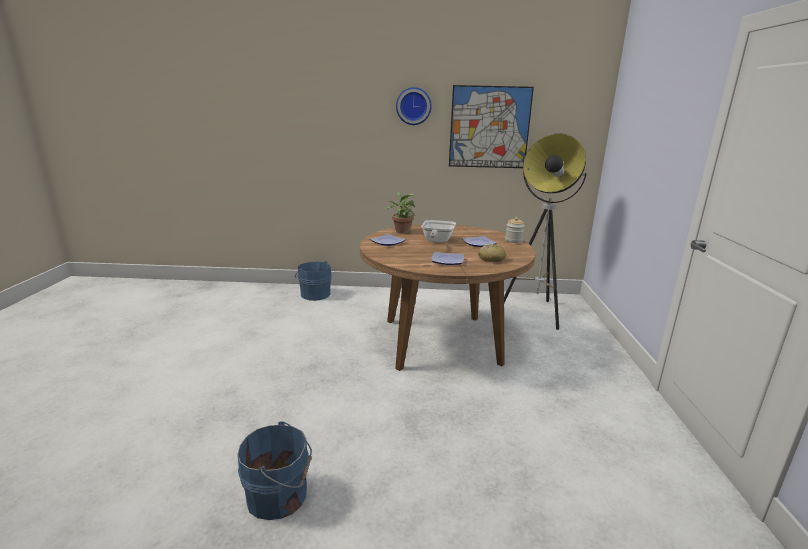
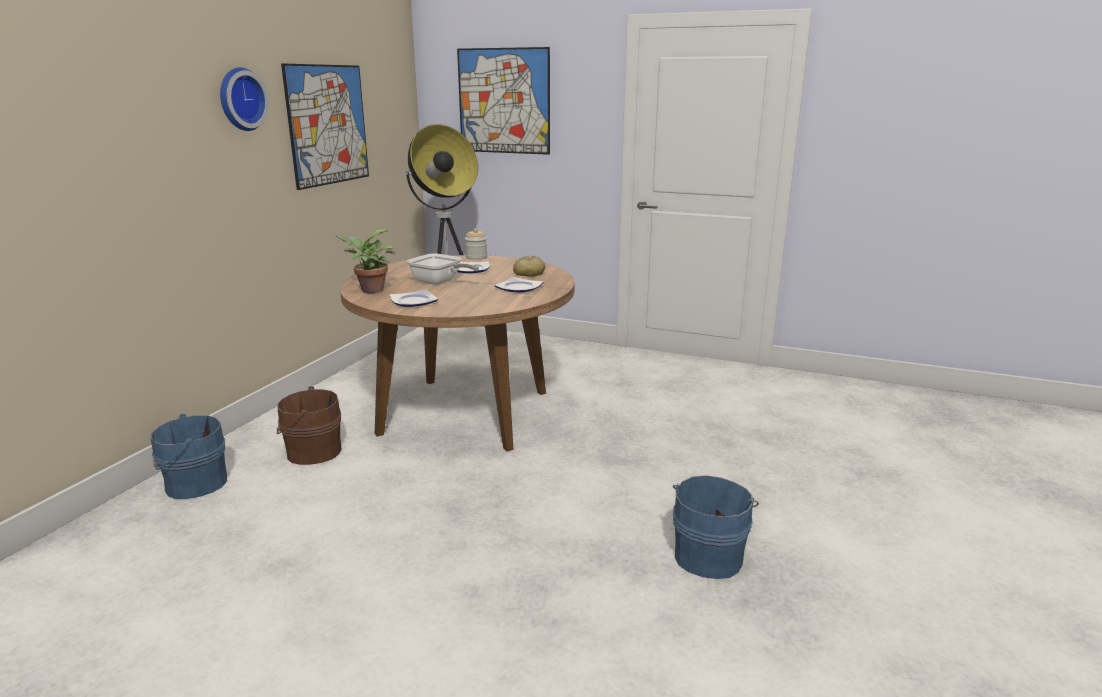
camera: 70 degrees left, 0 degrees up
none -> brown bucket [277,386,342,465]
none -> picture [457,47,550,155]

